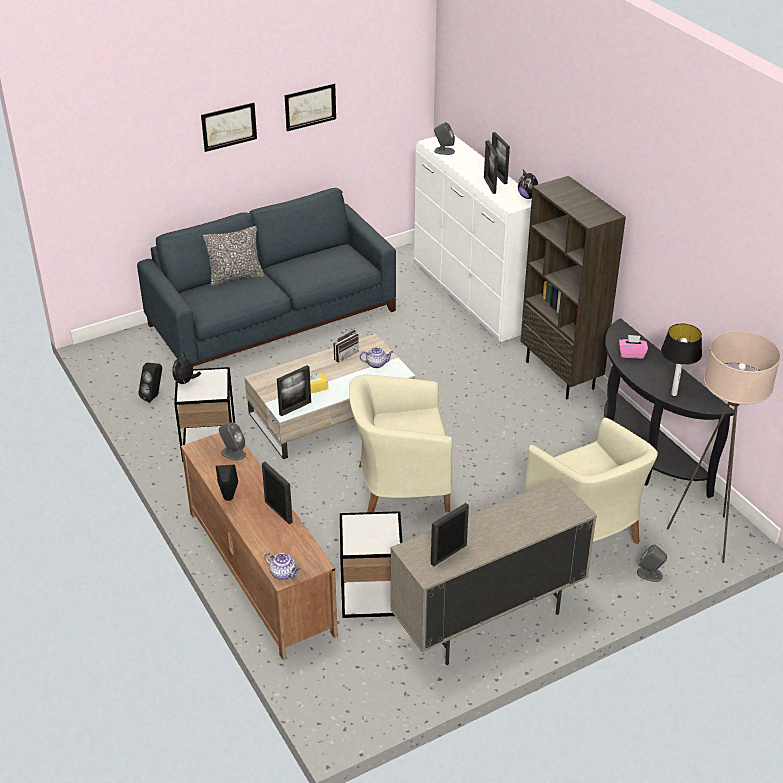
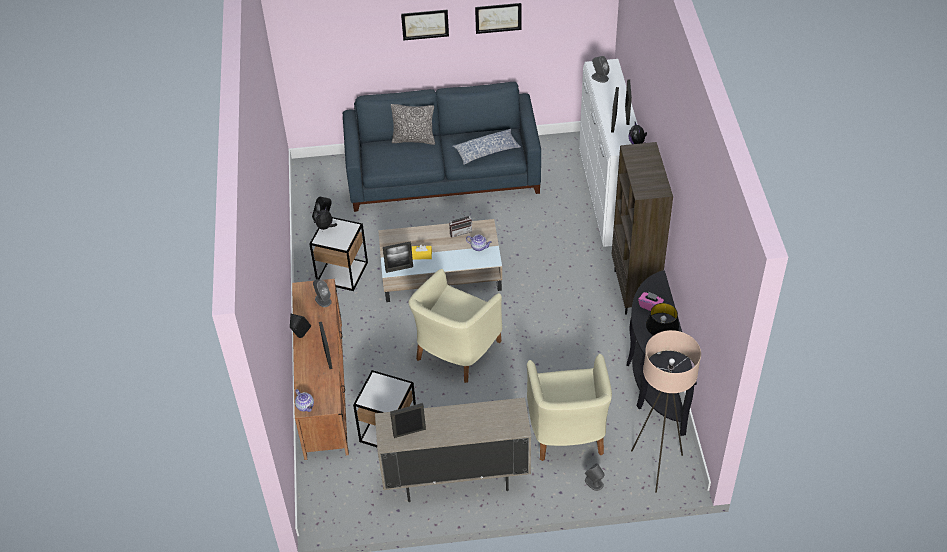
camera: 25 degrees right, 10 degrees up
beige armchair [349,375,453,512] -> beige armchair turned 75 degrees counterclockwise [408,269,502,383]
none -> pillow [452,128,521,165]

